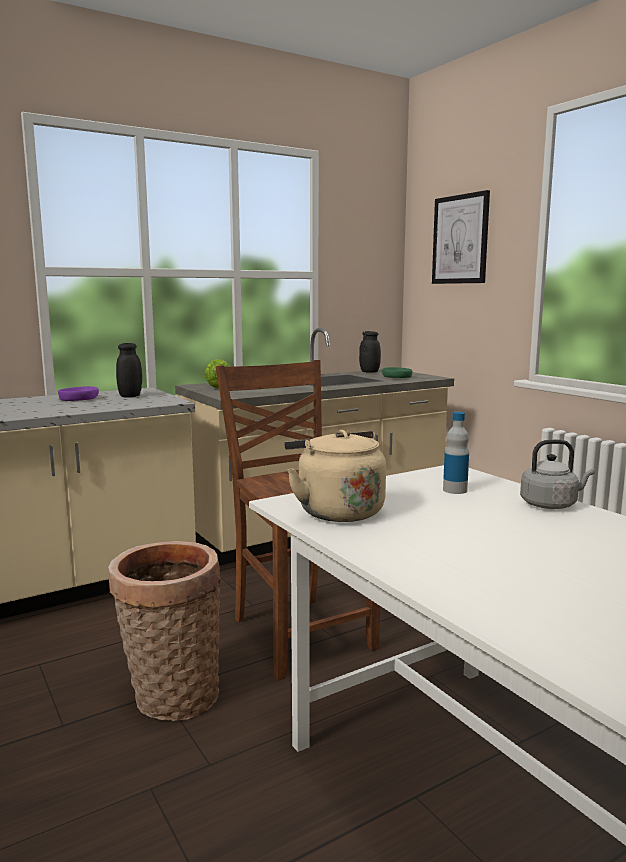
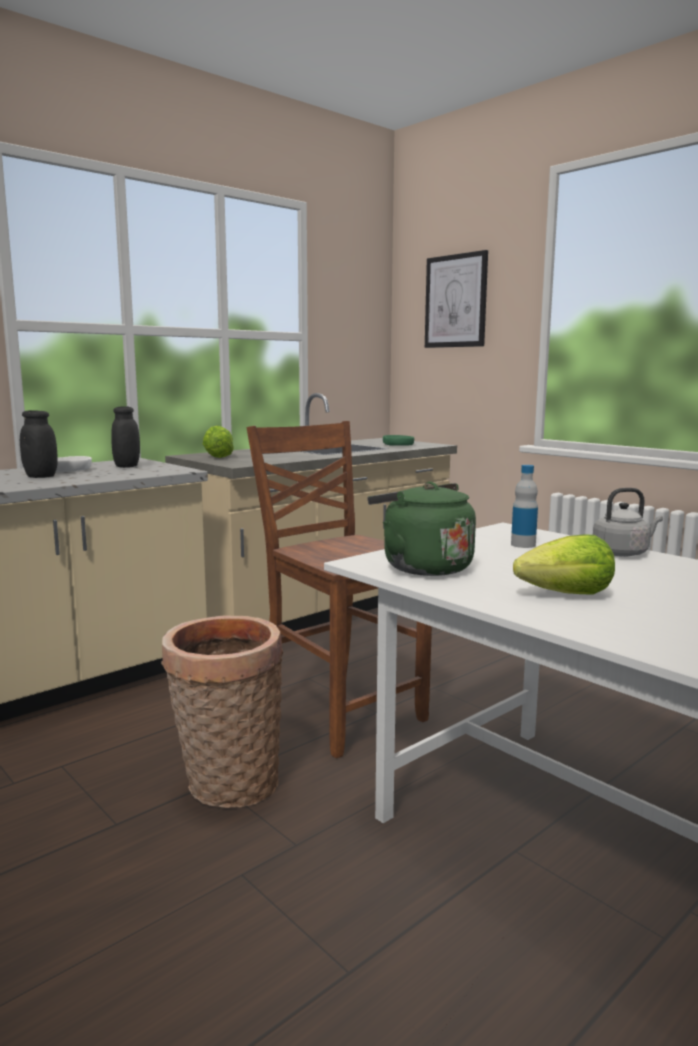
camera: 10 degrees left, 0 degrees up
purple bowl [58,386,99,401] -> white bowl [56,456,92,472]
beige kettle [284,430,386,522] -> green kettle [368,482,476,576]
black jar [359,331,381,373] -> black jar moved to [20,410,58,478]
none -> lettuce [513,534,615,595]

